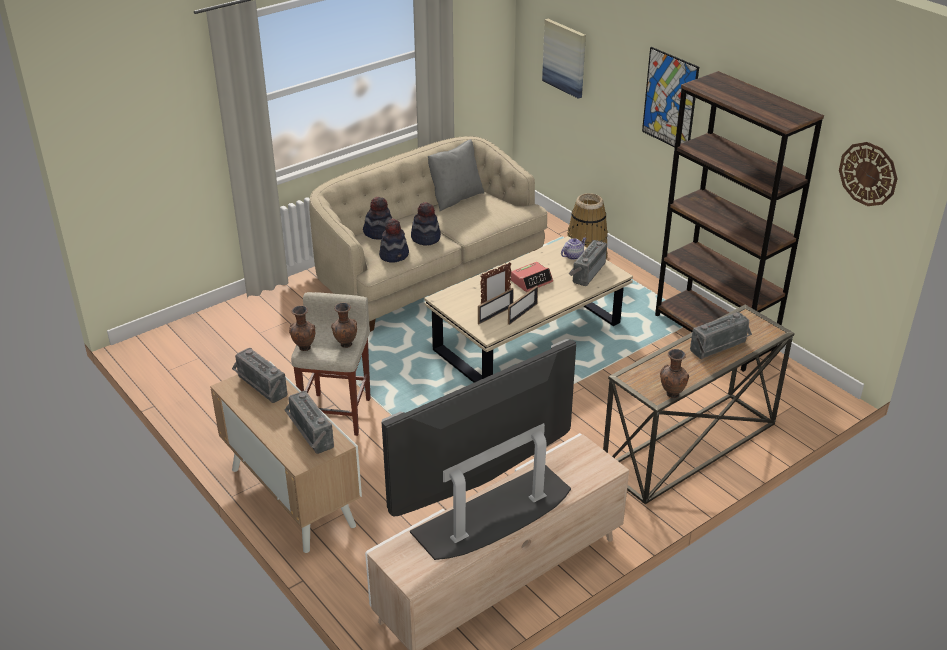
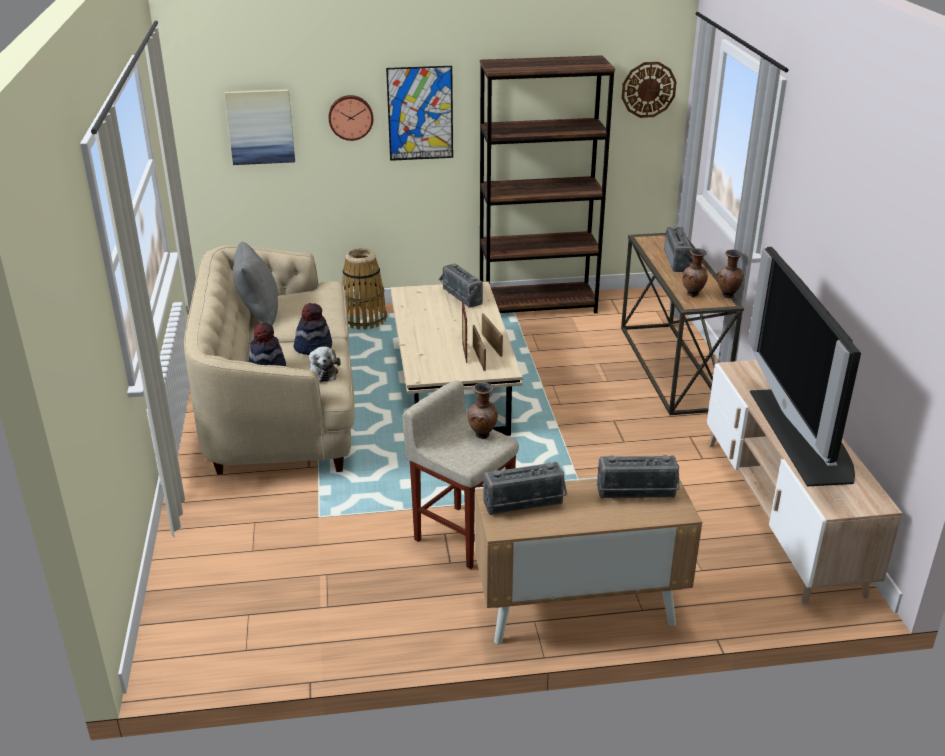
camera: 60 degrees left, 5 degrees down
brown vase [289,306,315,351] -> brown vase moved to [682,248,708,297]
hat [379,219,409,263] -> plush toy [309,346,341,382]
alarm clock [511,262,553,292] -> none
teapot [561,237,587,260] -> none
none -> wall clock [329,95,373,141]

